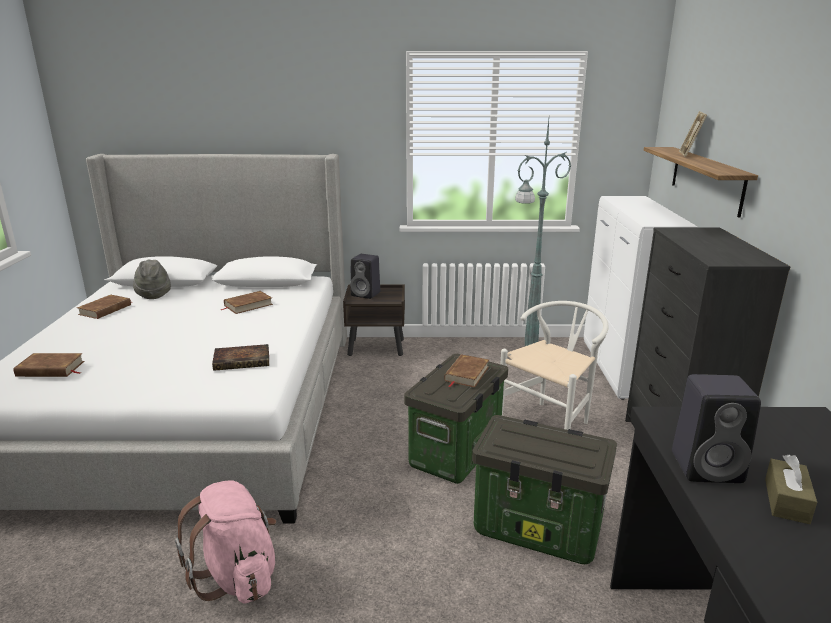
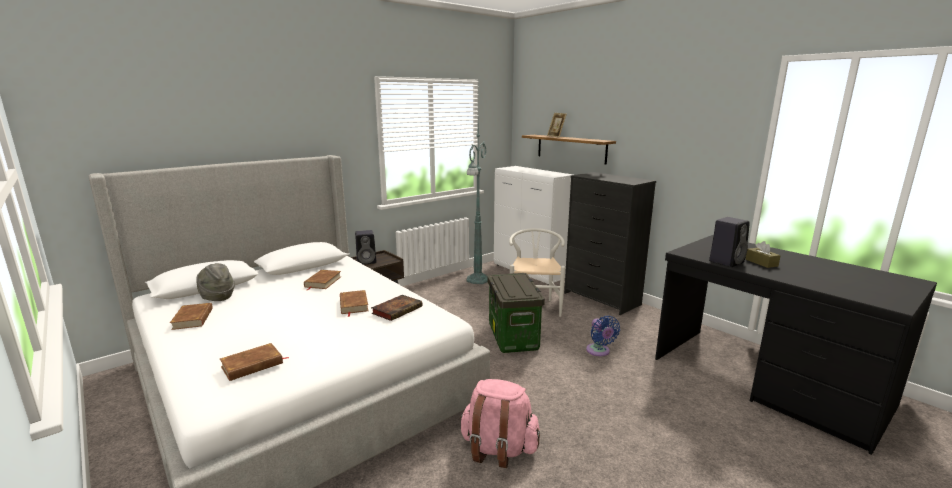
camera: 40 degrees left, 5 degrees down
brown book [444,354,489,388] -> brown book moved to [340,290,368,317]
storage box [472,415,617,564] -> blue fan [586,316,620,356]

